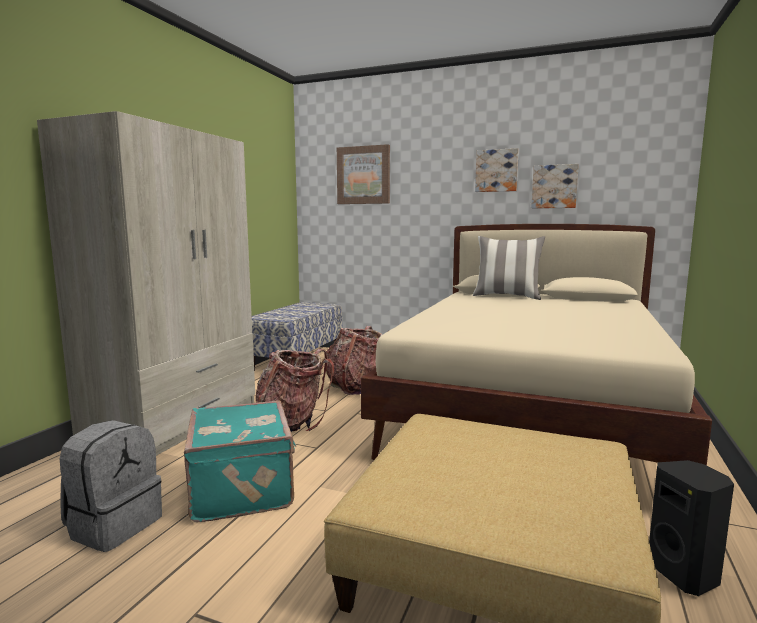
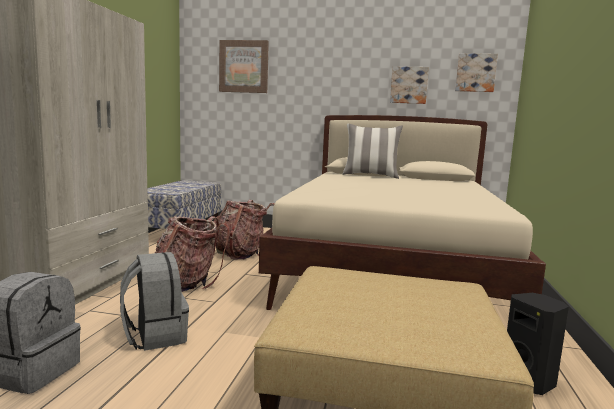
camera: 10 degrees left, 0 degrees up
turquoise suitcase [184,400,296,522] -> grey backpack [120,252,189,351]
picture [475,148,519,192] -> picture moved to [455,53,498,92]

